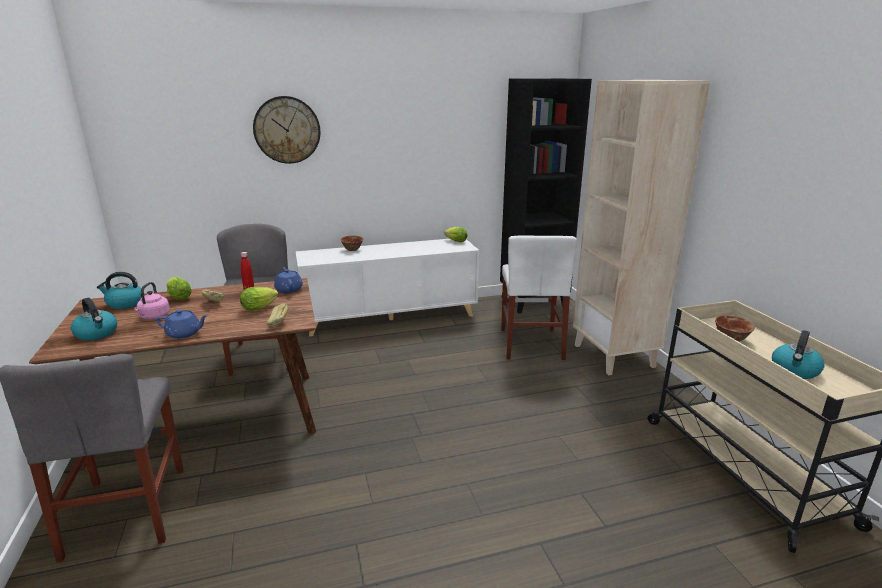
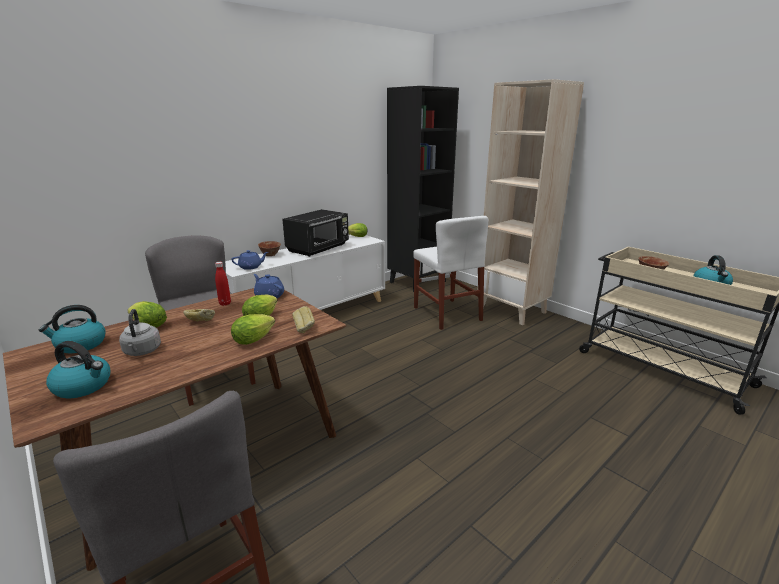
camera: 25 degrees left, 0 degrees up
pink kettle [134,282,170,320] -> grey kettle [119,309,161,356]
blue teapot [156,309,208,339] -> blue teapot moved to [231,250,268,270]
wall clock [253,96,320,164] -> none
none -> lettuce [231,314,275,345]
none -> black microwave [282,209,349,257]

